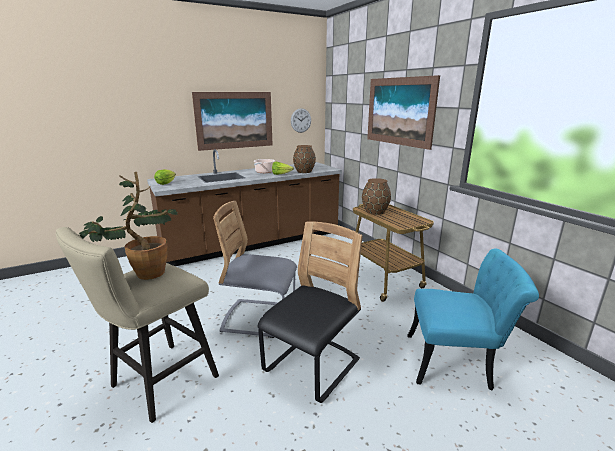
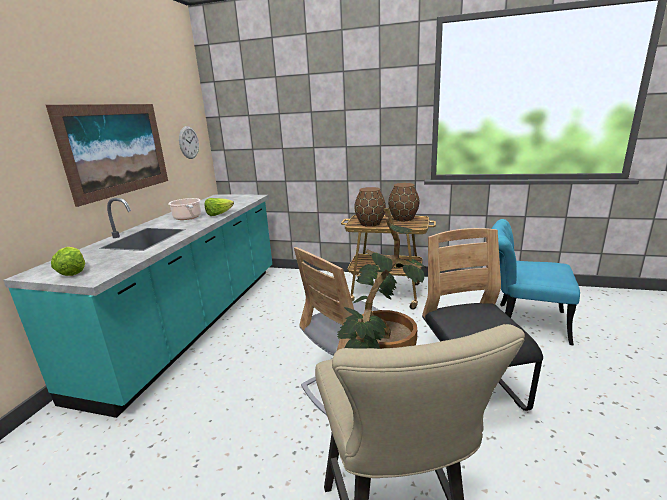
camera: 45 degrees left, 0 degrees up
brown counter [147,149,342,266] -> turquoise counter [3,194,272,418]
brown vase [293,145,316,173] -> brown vase moved to [388,183,419,221]
picture [367,75,440,150] -> none
turquoise chair [407,249,539,390] -> turquoise chair turned 120 degrees counterclockwise [492,219,580,345]

